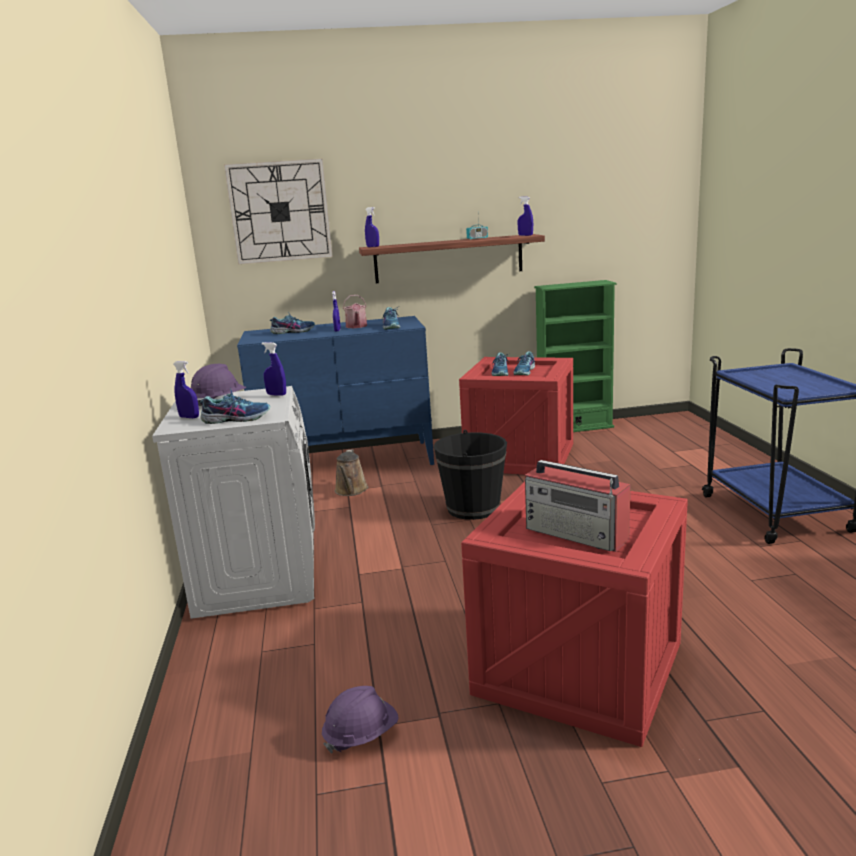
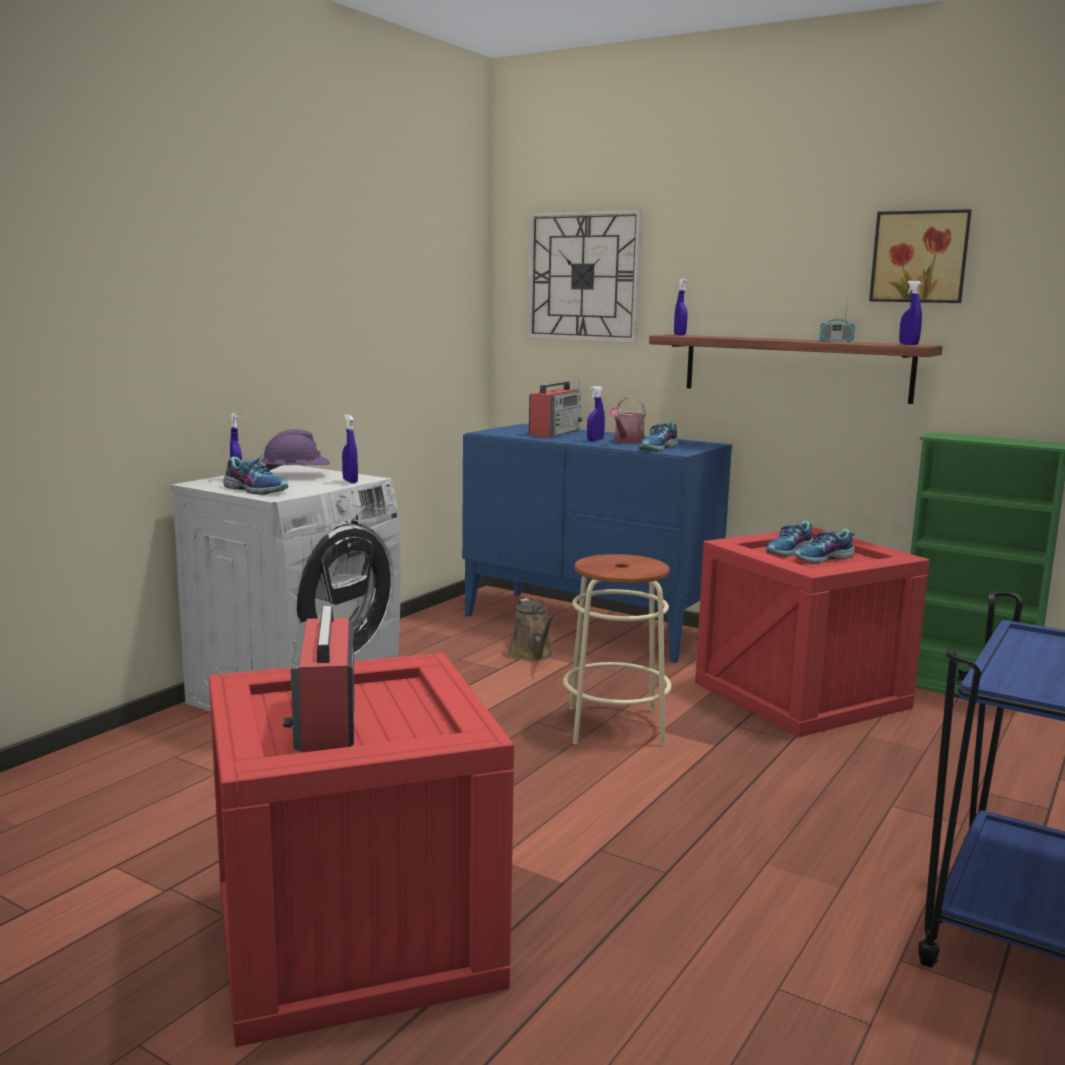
camera: 40 degrees right, 5 degrees down
shoe [270,312,315,334] -> radio [529,379,583,438]
purple hard hat [322,686,399,754] -> none
brown watering can [335,449,368,496] -> brown watering can turned 60 degrees counterclockwise [508,598,555,661]
black bucket [434,430,507,520] -> beige stool [563,554,672,746]
none -> picture [869,209,972,303]

